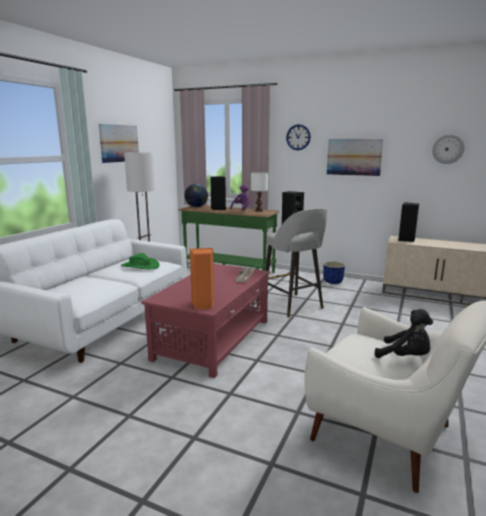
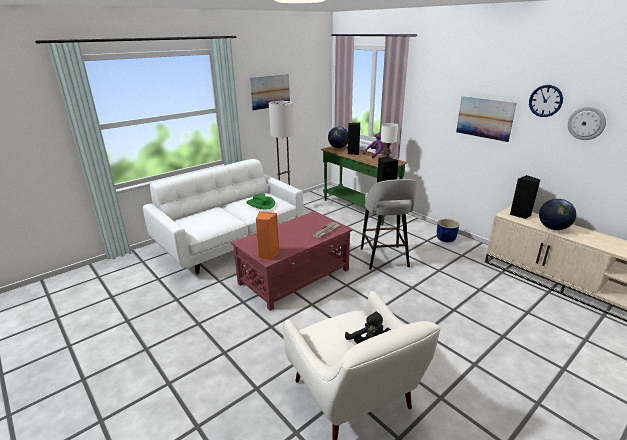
camera: 25 degrees right, 10 degrees up
wall clock [286,124,311,150] -> wall clock moved to [529,85,563,117]
none -> globe [539,199,576,230]

